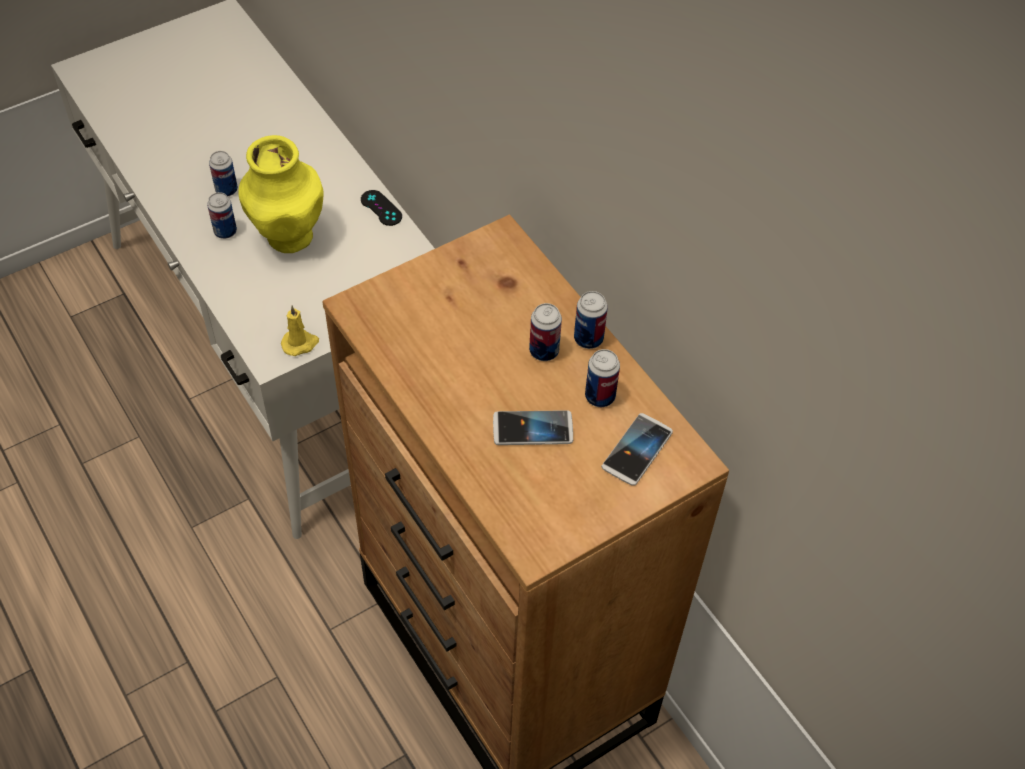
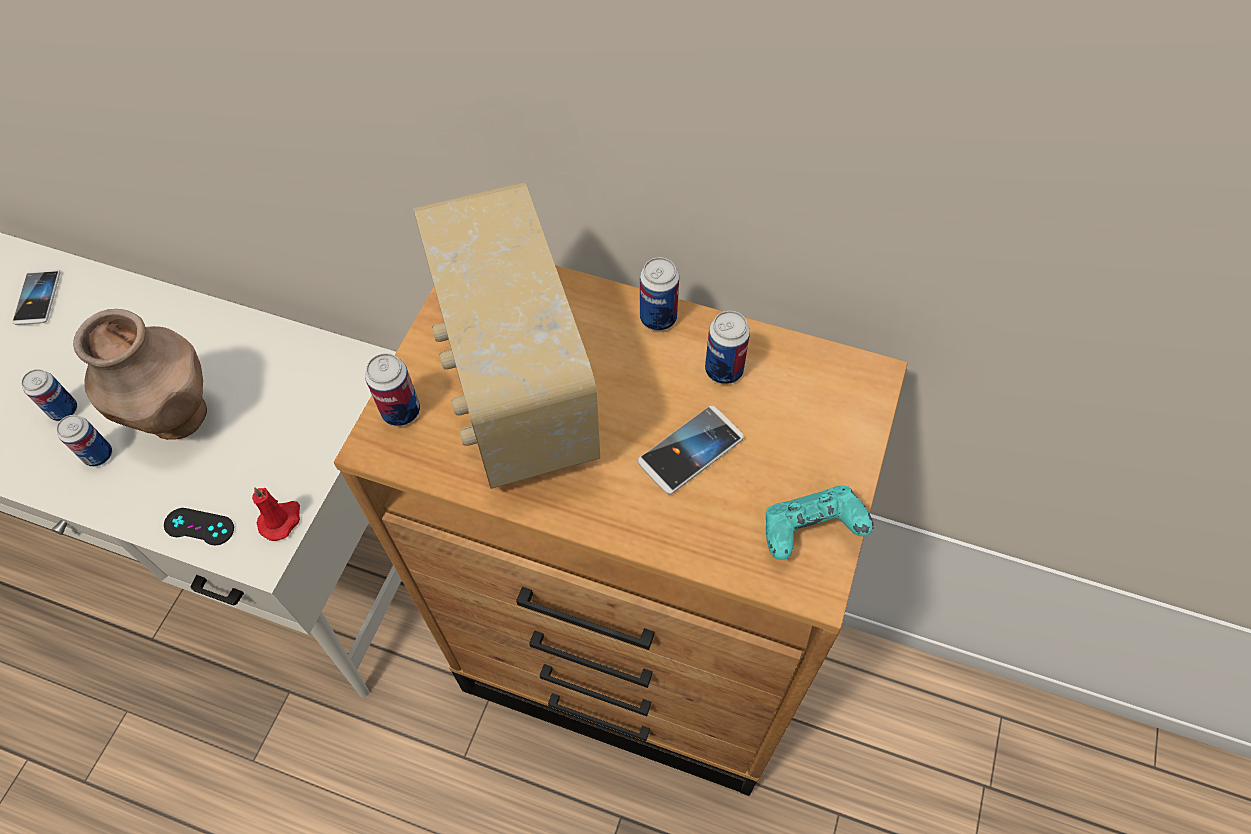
camera: 35 degrees left, 5 degrees up
yellow vase [238,135,323,253] -> brown vase [73,309,207,440]
yellow candle [281,305,319,356] -> red candle [252,487,300,541]
black game controller [361,190,402,226] -> black game controller moved to [164,508,234,545]
can [529,303,562,361] -> can moved to [365,353,420,426]
phone [601,413,673,486] -> phone moved to [13,269,61,325]
none -> radio [413,182,600,489]
none -> turquoise game controller [766,485,874,560]

